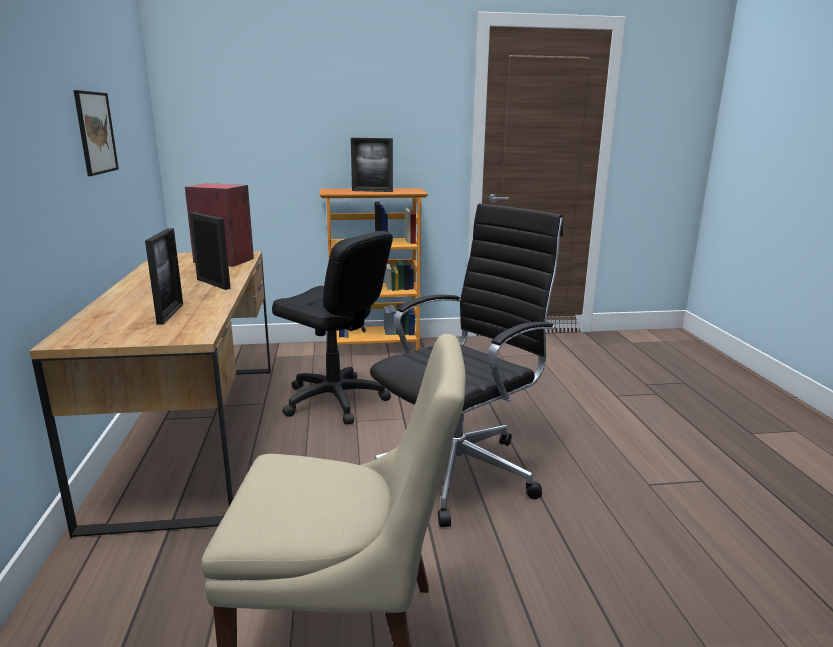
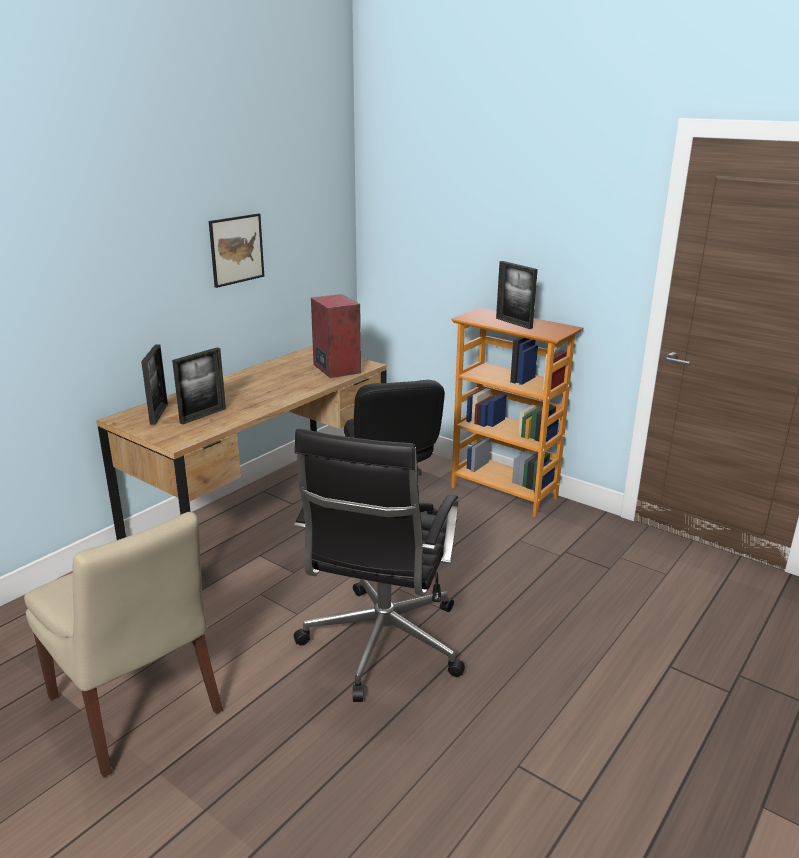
camera: 45 degrees right, 5 degrees up
picture frame [190,212,231,290] -> picture frame moved to [141,344,168,425]
black office chair [370,203,563,527] -> black office chair turned 105 degrees clockwise [294,429,465,702]

